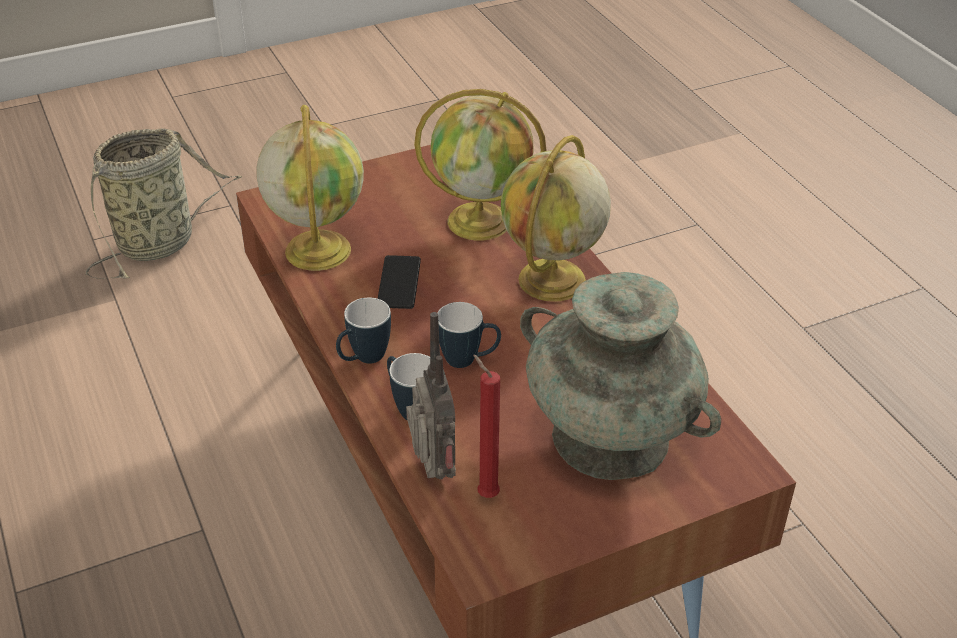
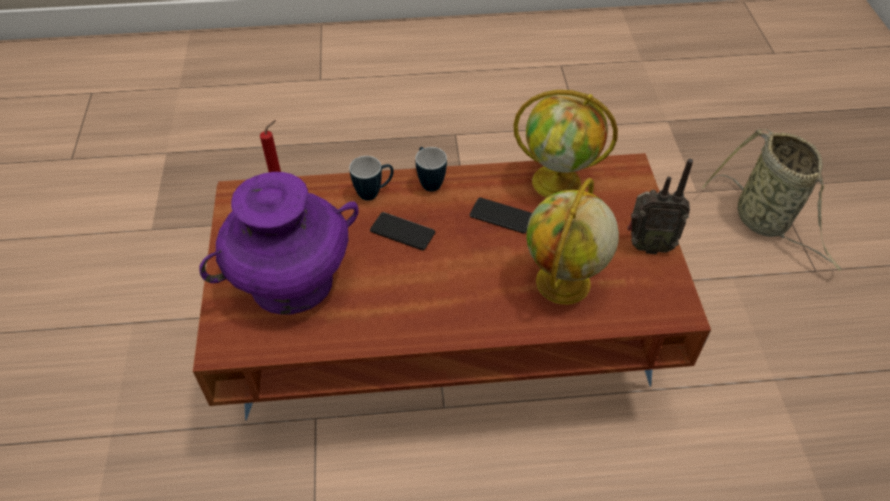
camera: 110 degrees right, 10 degrees up
radio [406,312,456,479] -> radio moved to [627,159,693,254]
mug [438,302,501,368] -> phone [370,212,435,250]
globe [501,135,611,302] -> none
turquoise vase [520,272,721,480] -> purple vase [200,172,359,314]

